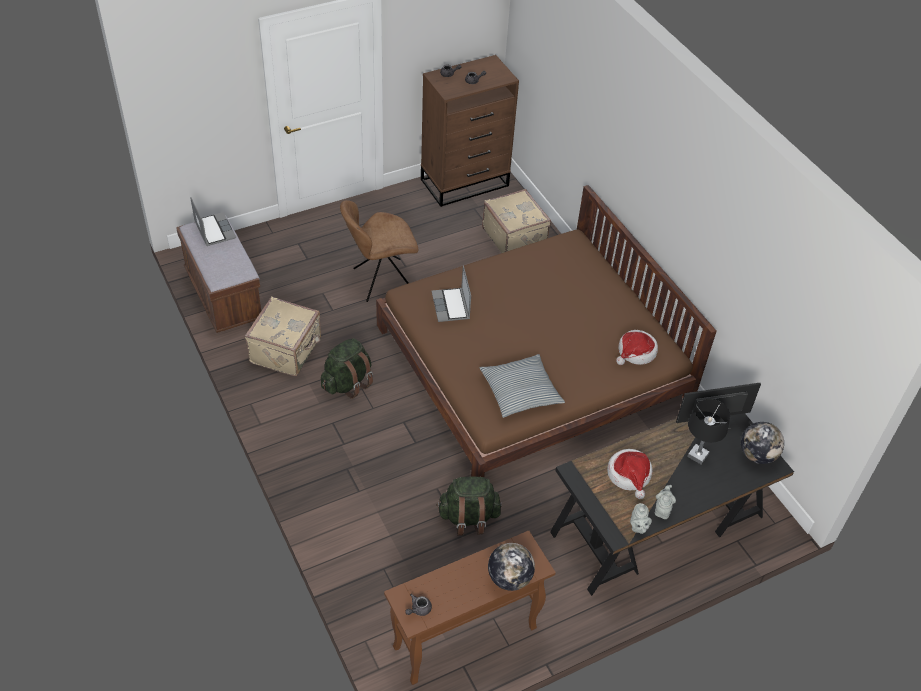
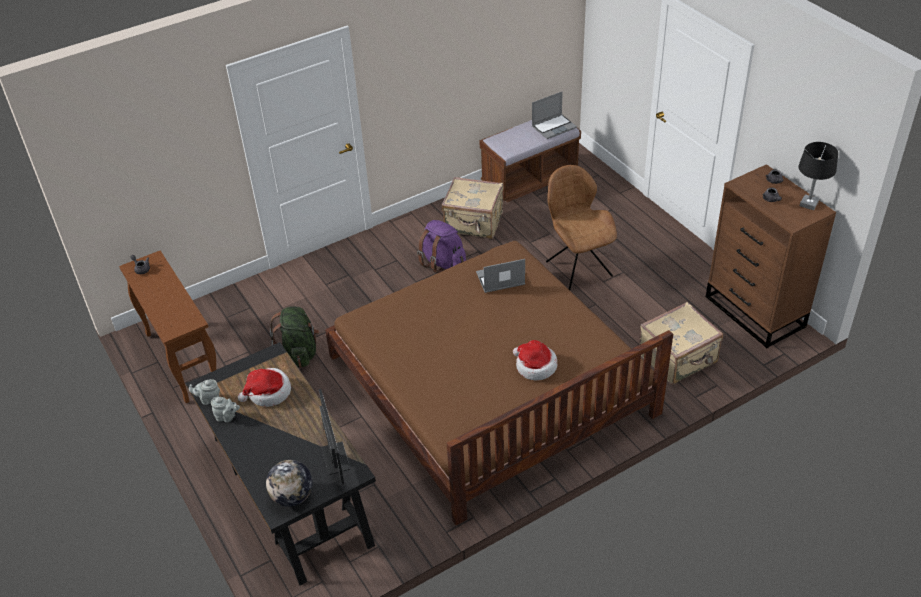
camera: 90 degrees right, 5 degrees down
green backpack [321,338,373,399] -> purple backpack [417,220,466,273]
pillow [480,354,565,418] -> none
globe [488,543,535,591] -> none
hat [616,330,658,365] -> hat moved to [513,340,557,381]
black table lamp [687,399,730,464] -> black table lamp moved to [798,142,838,210]

